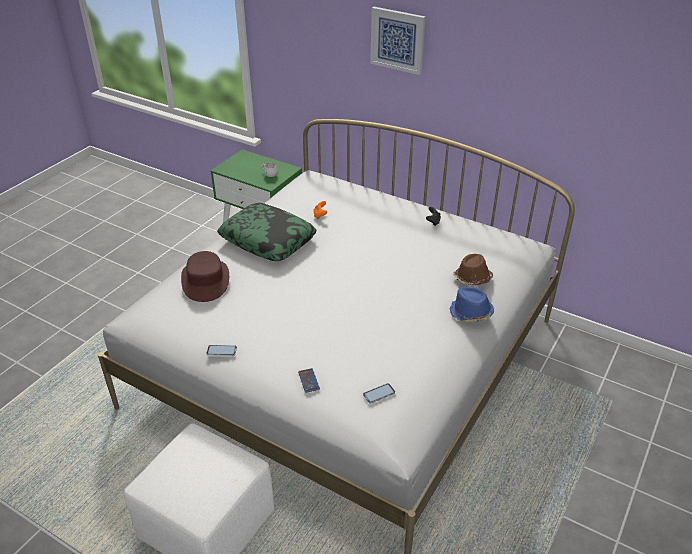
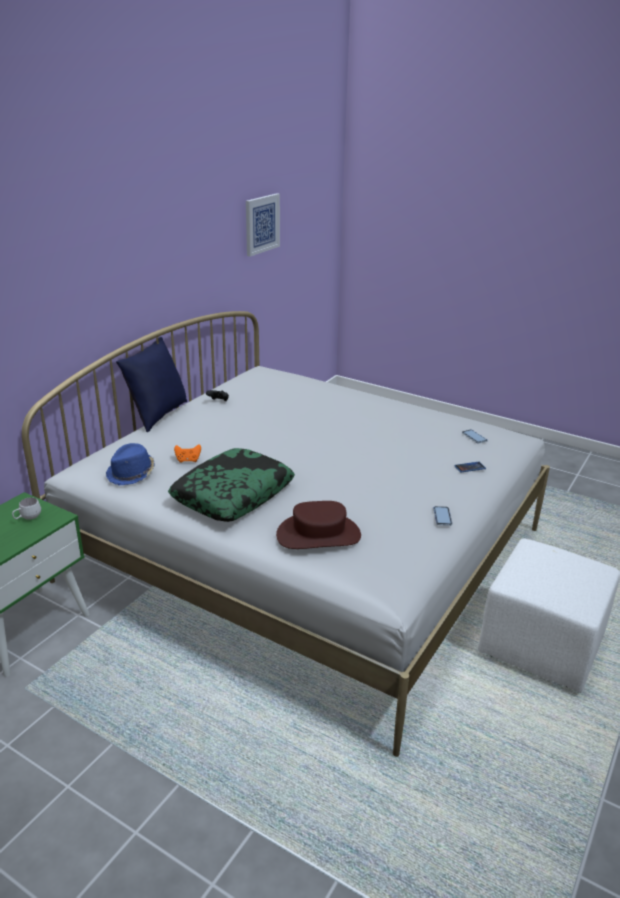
camera: 90 degrees left, 10 degrees down
picture [370,7,426,75] -> picture moved to [246,193,280,257]
blue hat [450,287,494,322] -> blue hat moved to [106,443,155,486]
brown hat [453,254,493,285] -> none
none -> blue pillow [116,337,187,432]

